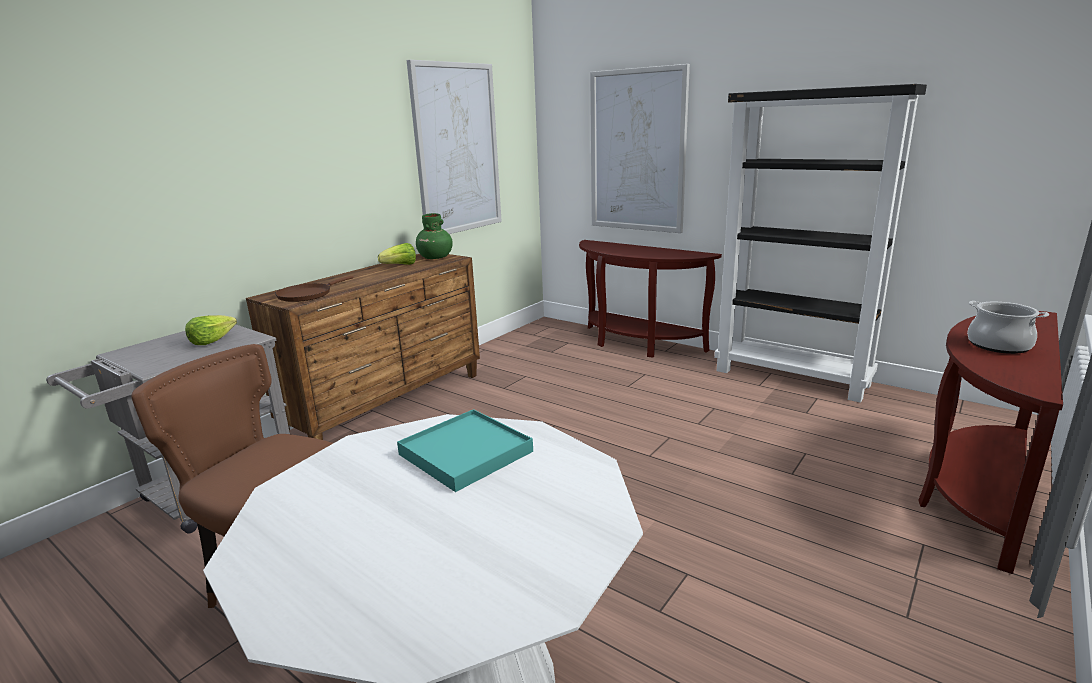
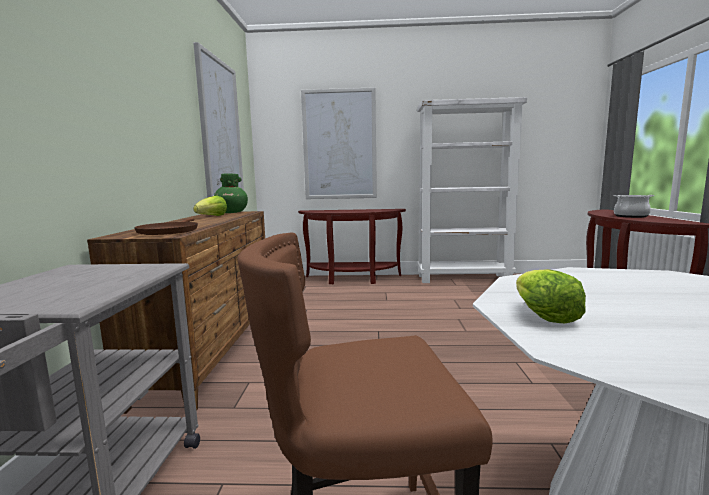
camera: 35 degrees left, 10 degrees down
lettuce [185,315,237,345] -> lettuce moved to [516,269,586,323]
turquoise tray [397,409,533,492] -> none
black bookcase [714,84,927,403] -> white bookcase [417,97,527,283]

